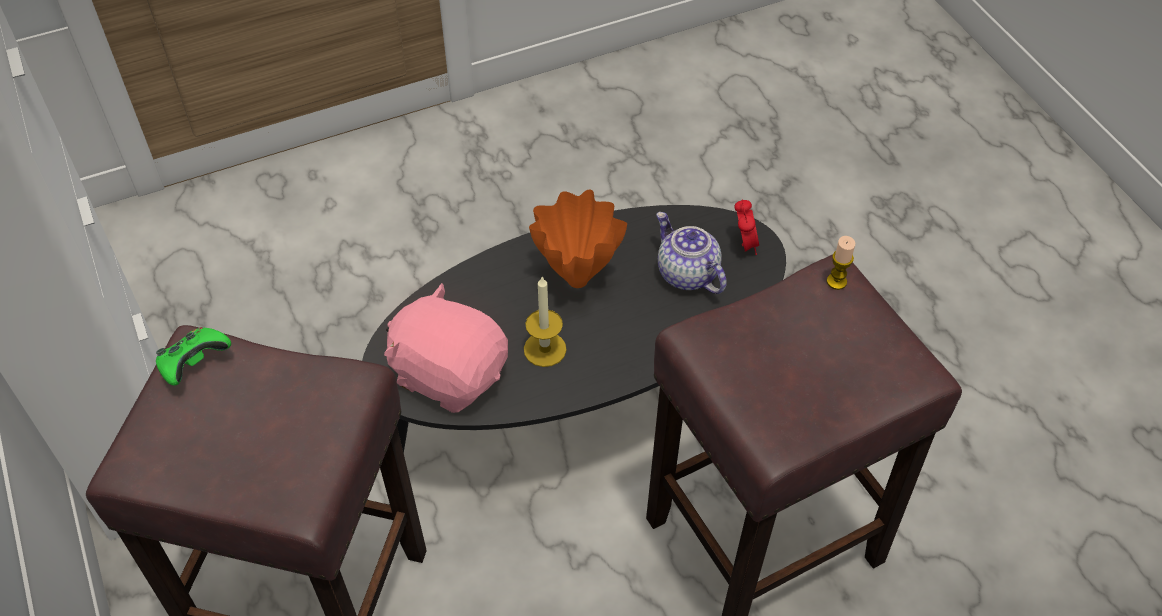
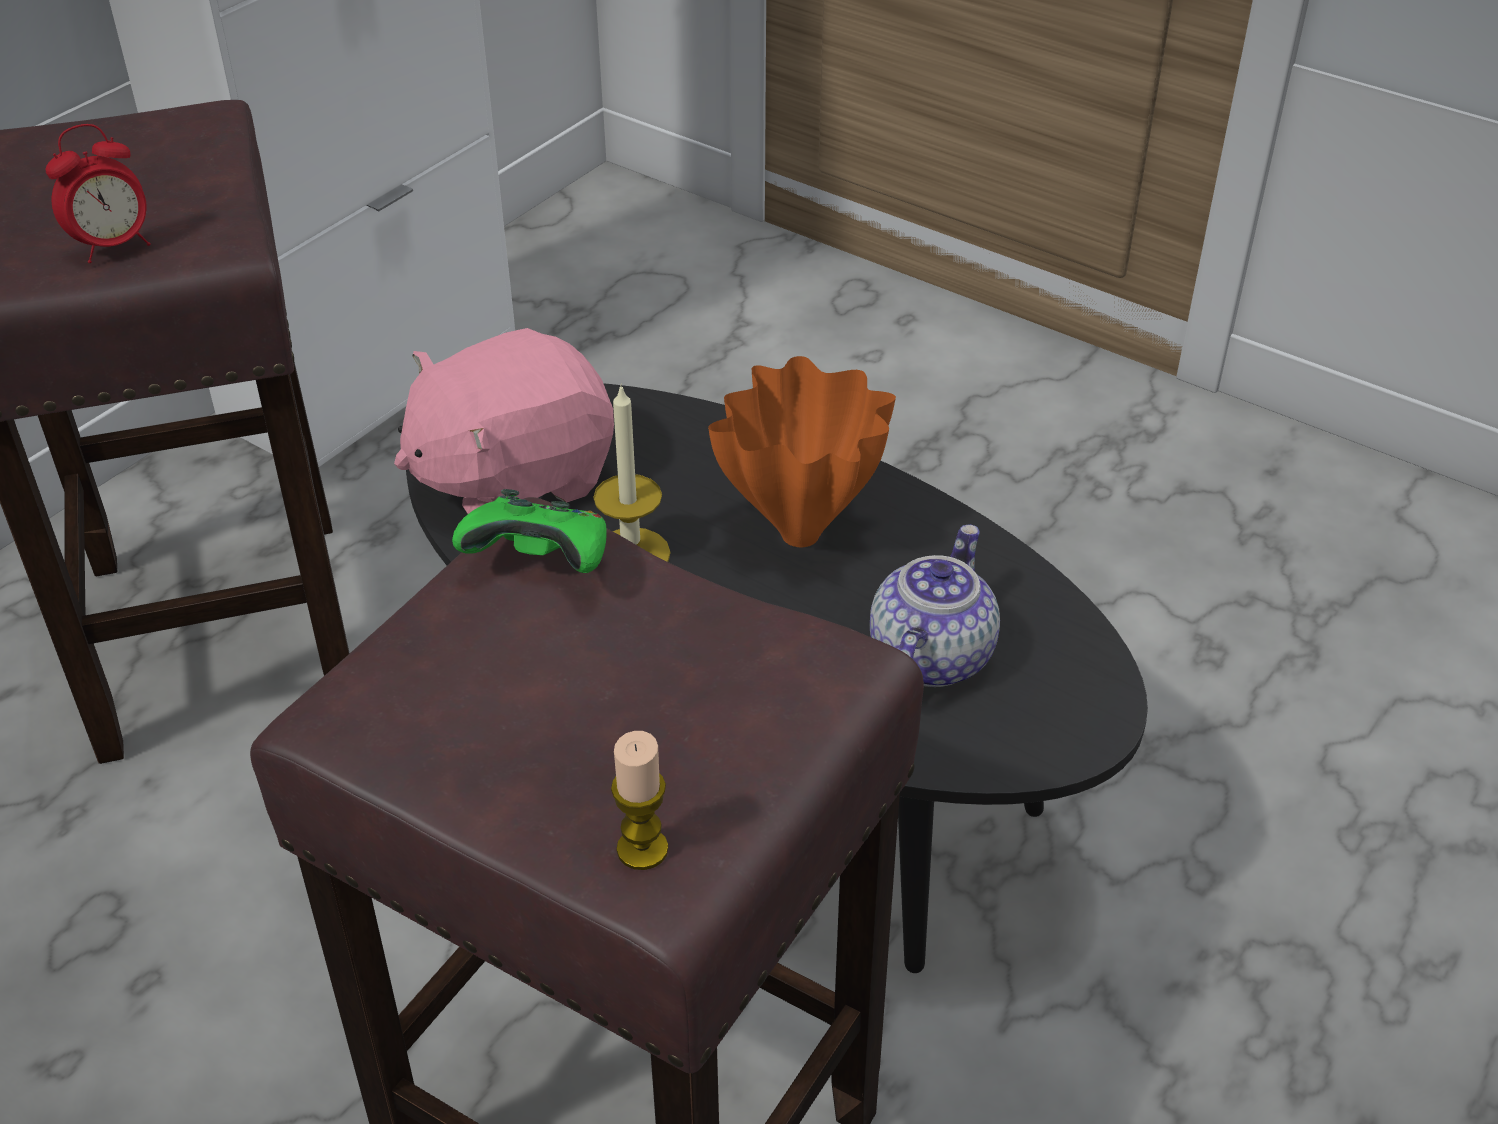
camera: 60 degrees right, 10 degrees down
green game controller [156,327,231,386] -> green game controller moved to [452,489,607,573]
pink plush toy [384,283,508,413] -> pink plush toy turned 120 degrees counterclockwise [394,328,614,514]
alarm clock [735,200,759,255] -> alarm clock moved to [45,124,150,263]
candle [827,236,855,290] -> candle moved to [611,731,668,870]

